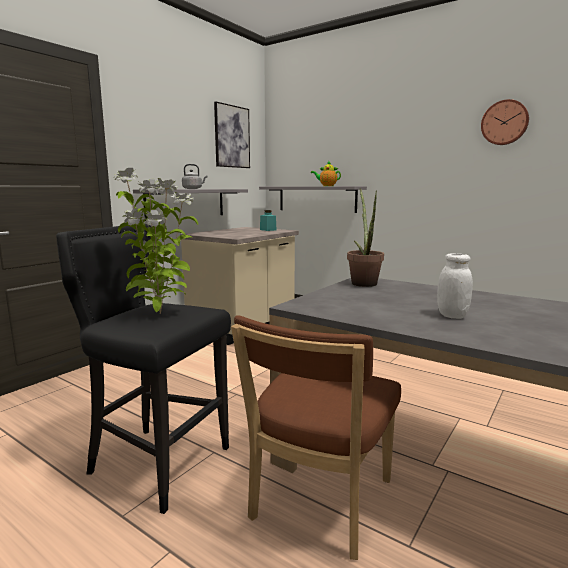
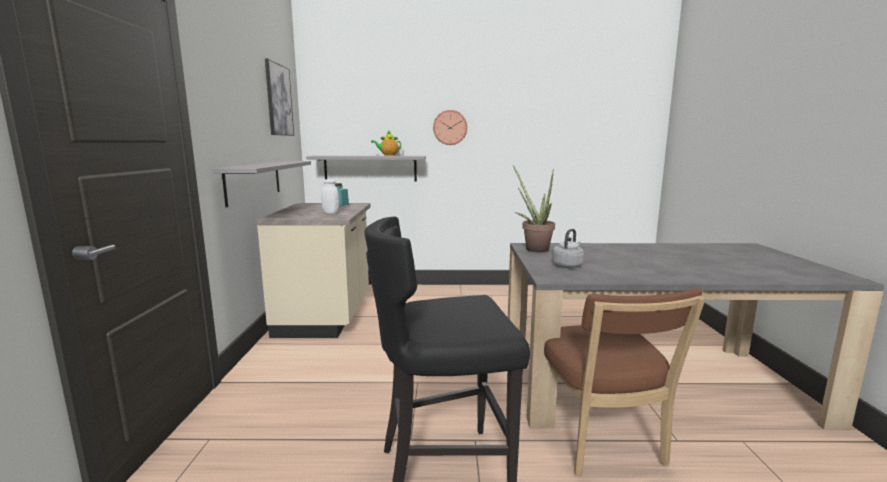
camera: 35 degrees left, 0 degrees up
potted plant [114,168,198,314] -> none
grey kettle [182,164,207,189] -> grey kettle moved to [552,229,584,268]
white jar [437,253,473,319] -> white jar moved to [321,179,339,214]
wall clock [481,99,529,145] -> wall clock moved to [433,110,467,145]

